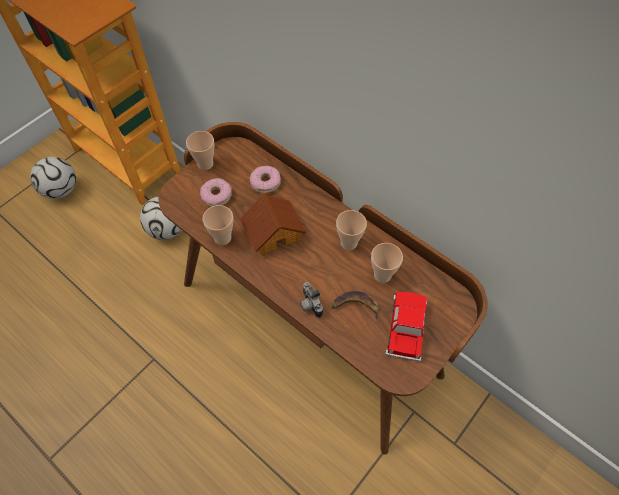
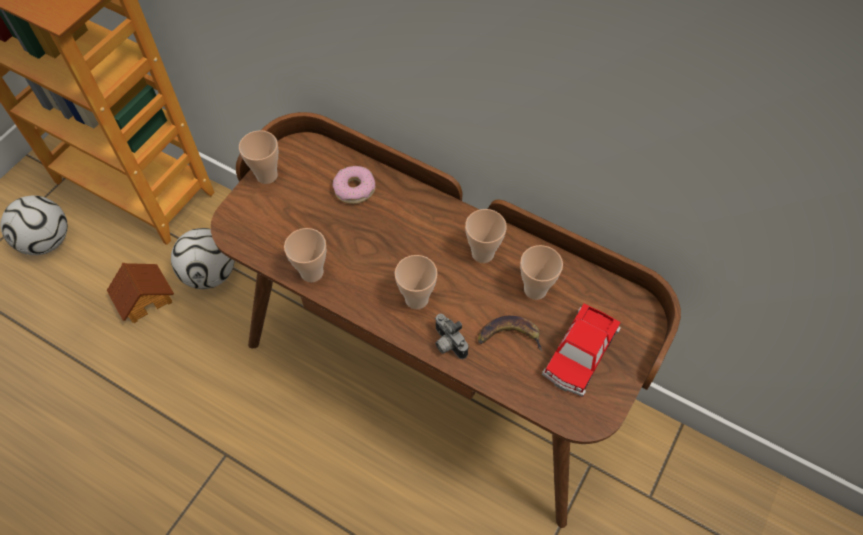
camera: 10 degrees left, 0 degrees up
donut [200,178,232,207] -> none
toy house [240,193,306,256] -> toy house moved to [107,263,174,323]
toy car [385,292,427,362] -> toy car turned 150 degrees counterclockwise [542,304,621,397]
none -> cup [395,255,437,309]

